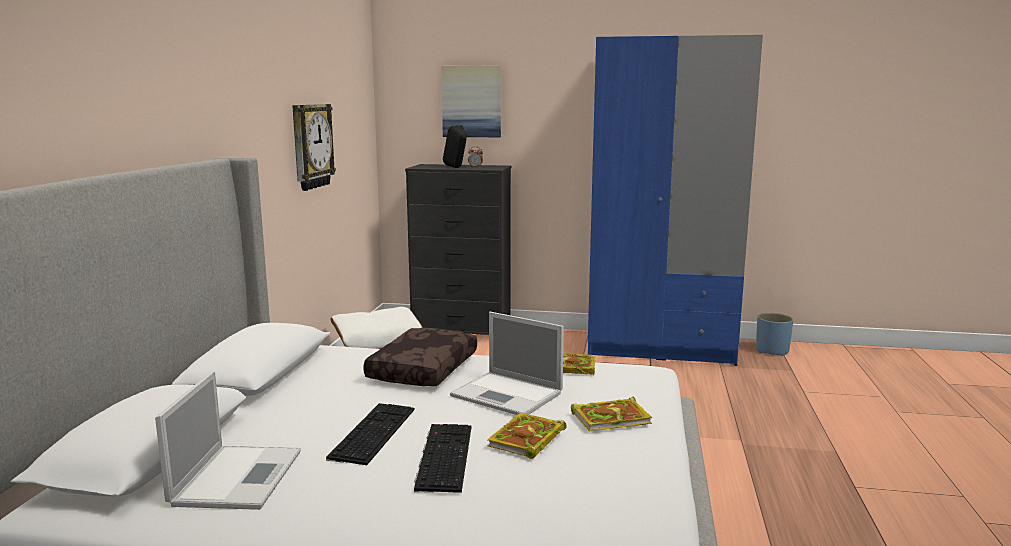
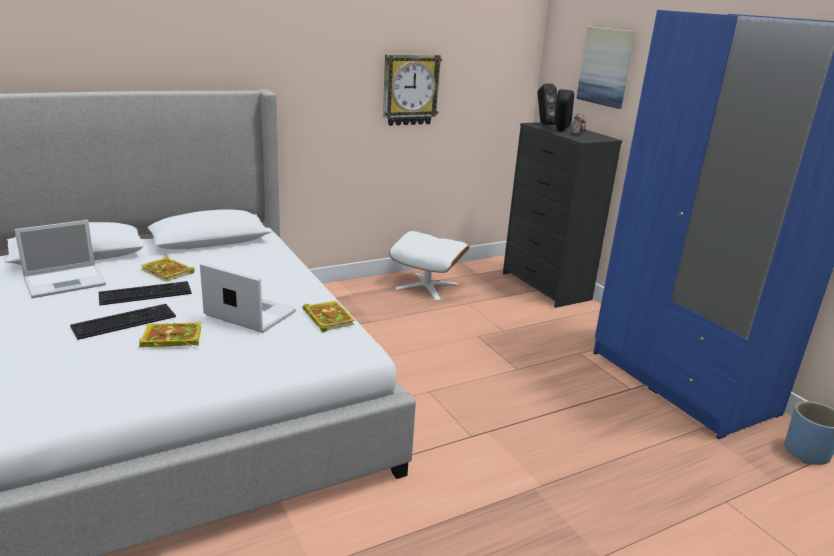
camera: 50 degrees right, 10 degrees up
brown pillow [363,328,477,386] -> none
laptop [450,312,564,415] -> laptop turned 120 degrees clockwise [200,262,296,333]
book [571,397,652,431] -> book moved to [140,256,195,281]
none -> black speaker [538,84,557,125]

